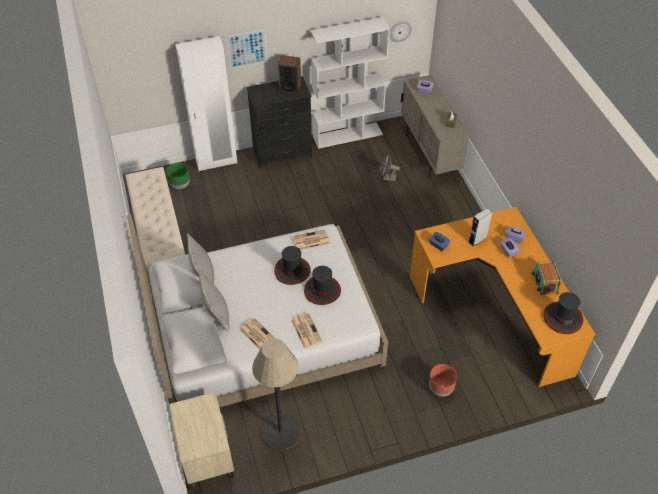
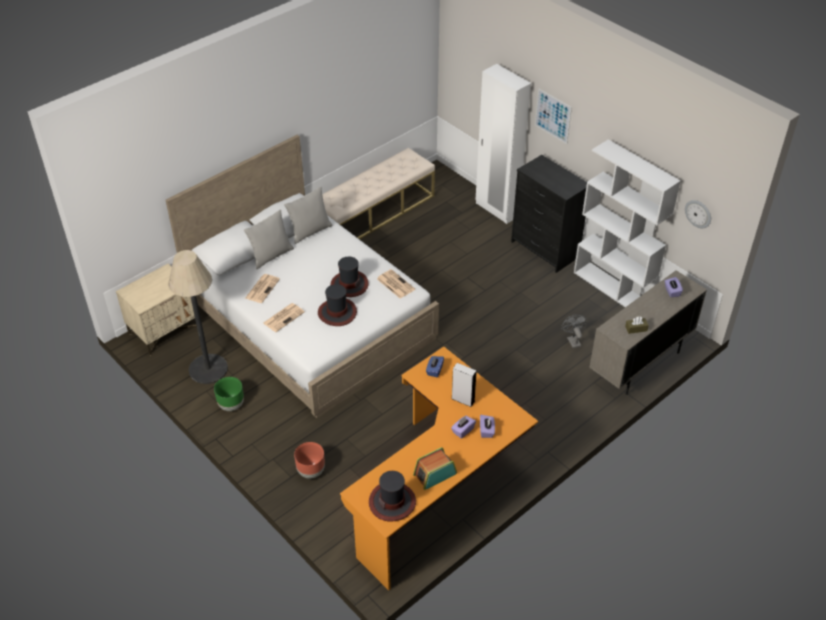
camera: 65 degrees right, 5 degrees down
green planter [166,163,190,189] -> green planter moved to [214,377,244,411]
speaker [278,55,301,94] -> none

